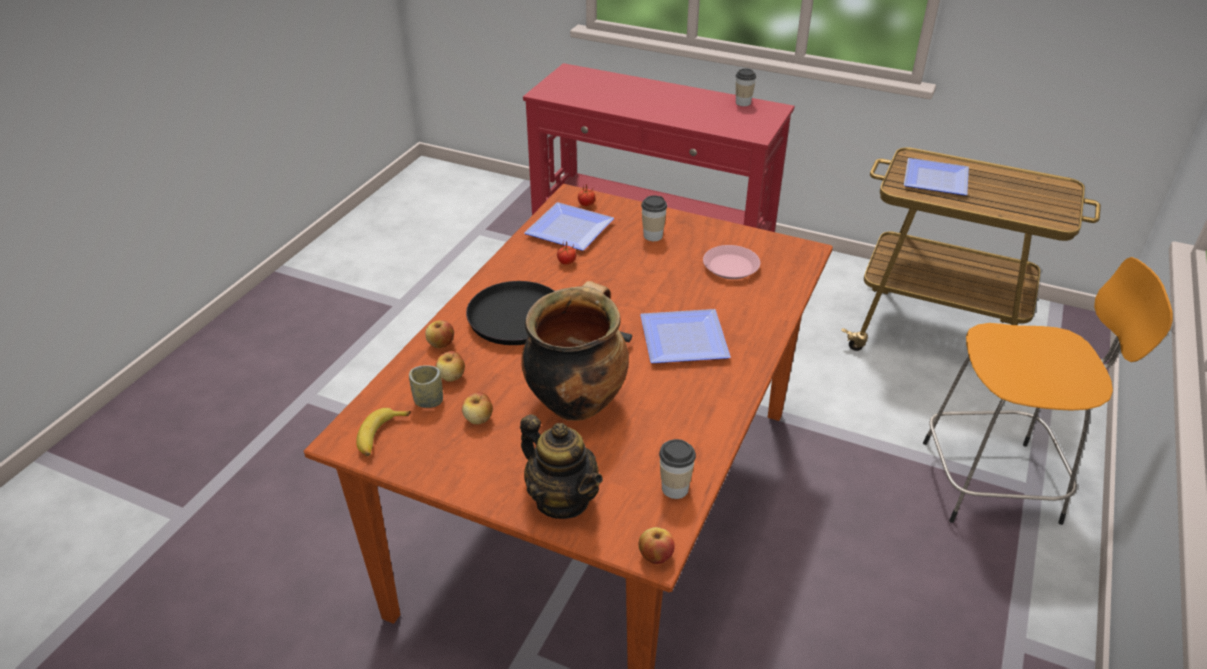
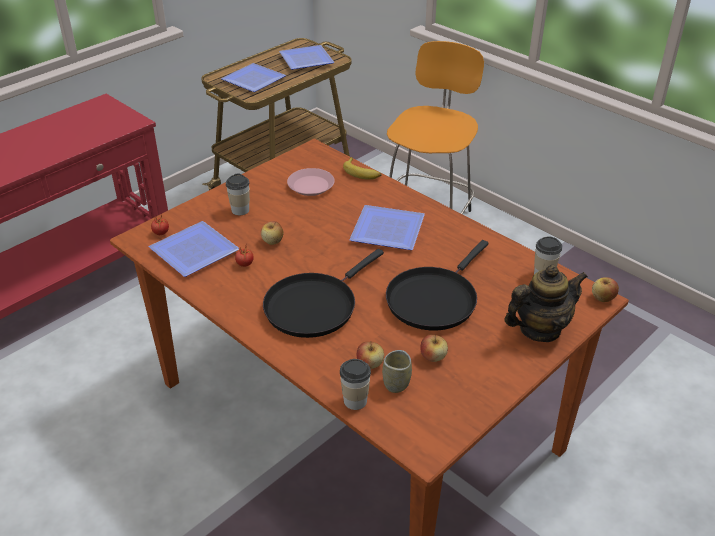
camera: 70 degrees left, 0 degrees up
banana [356,408,411,456] -> banana moved to [343,157,381,180]
apple [425,320,454,348] -> apple moved to [261,221,284,245]
cooking pot [521,281,629,421] -> black frying pan [386,240,488,330]
cup [736,69,756,106] -> cup moved to [340,359,371,410]
none -> plate [279,45,334,70]

